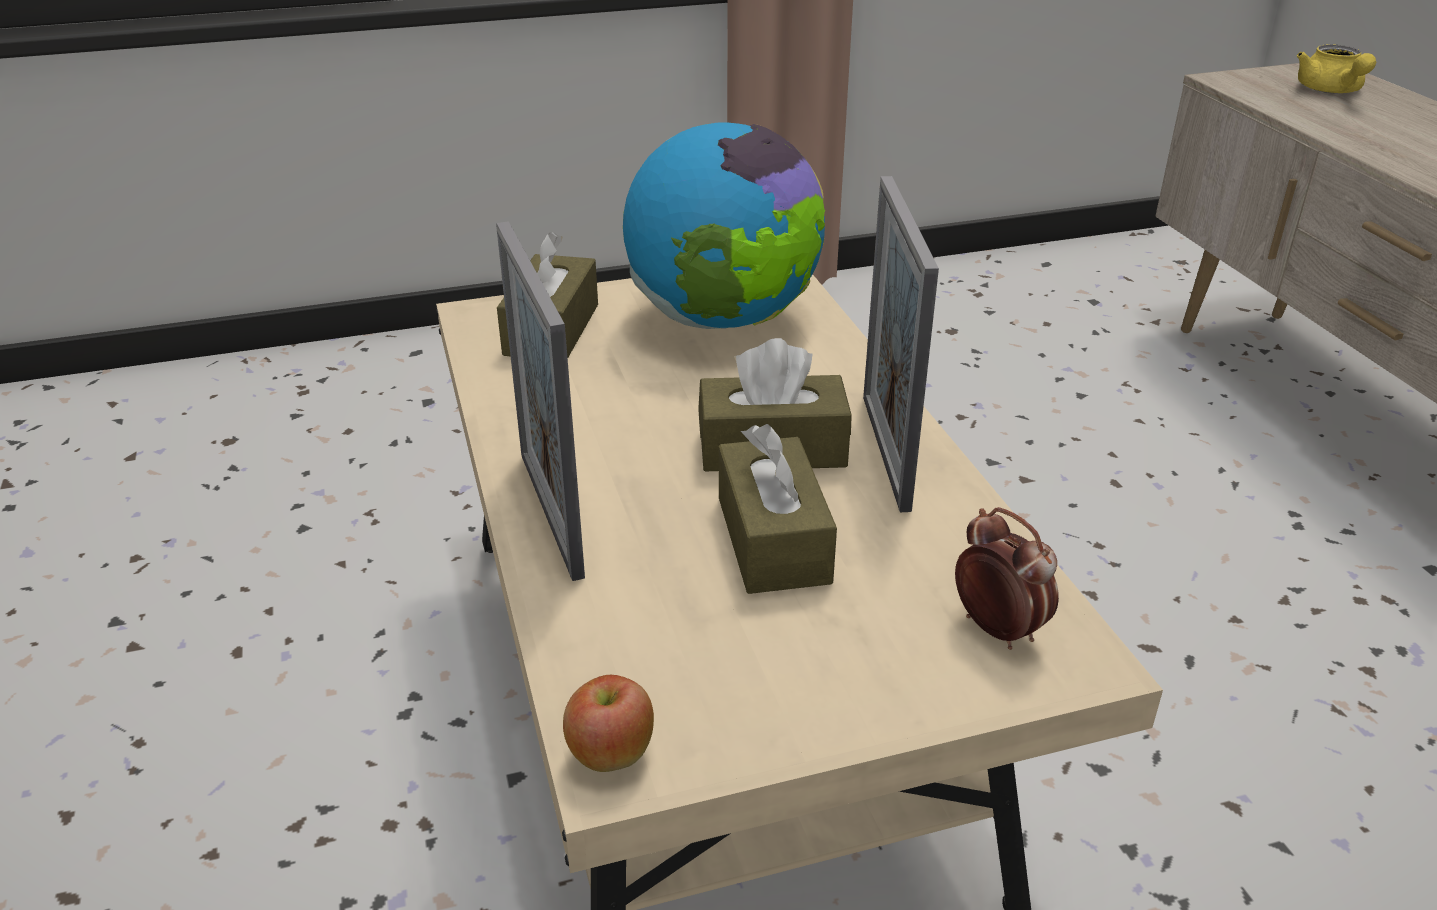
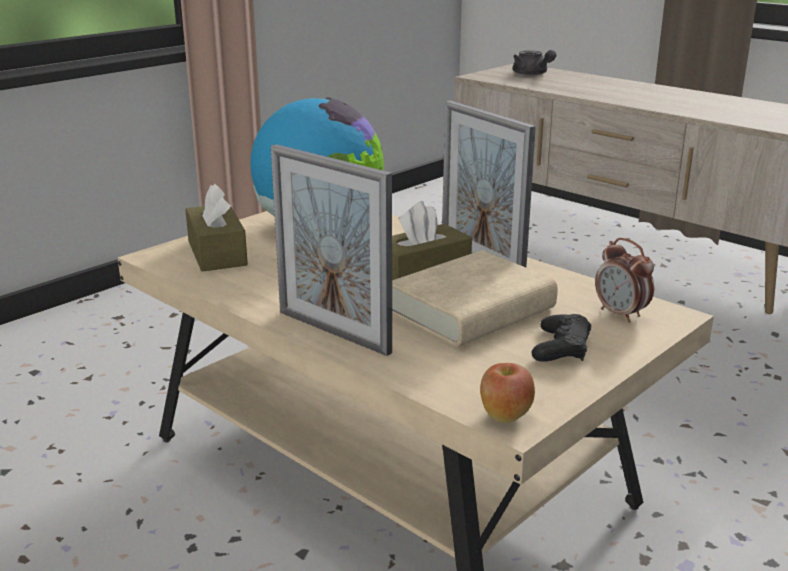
camera: 30 degrees left, 10 degrees down
brown tissue box [719,424,837,594] -> beige book [392,250,558,347]
alarm clock [955,507,1059,650] -> alarm clock turned 150 degrees counterclockwise [595,238,654,323]
yellow teapot [1297,44,1376,94] -> grey teapot [513,50,556,75]
none -> black game controller [532,314,591,362]

